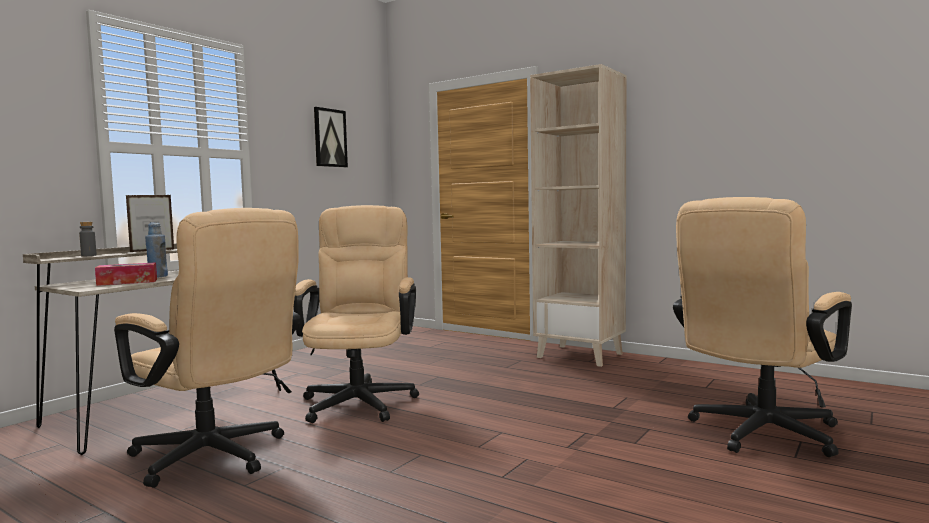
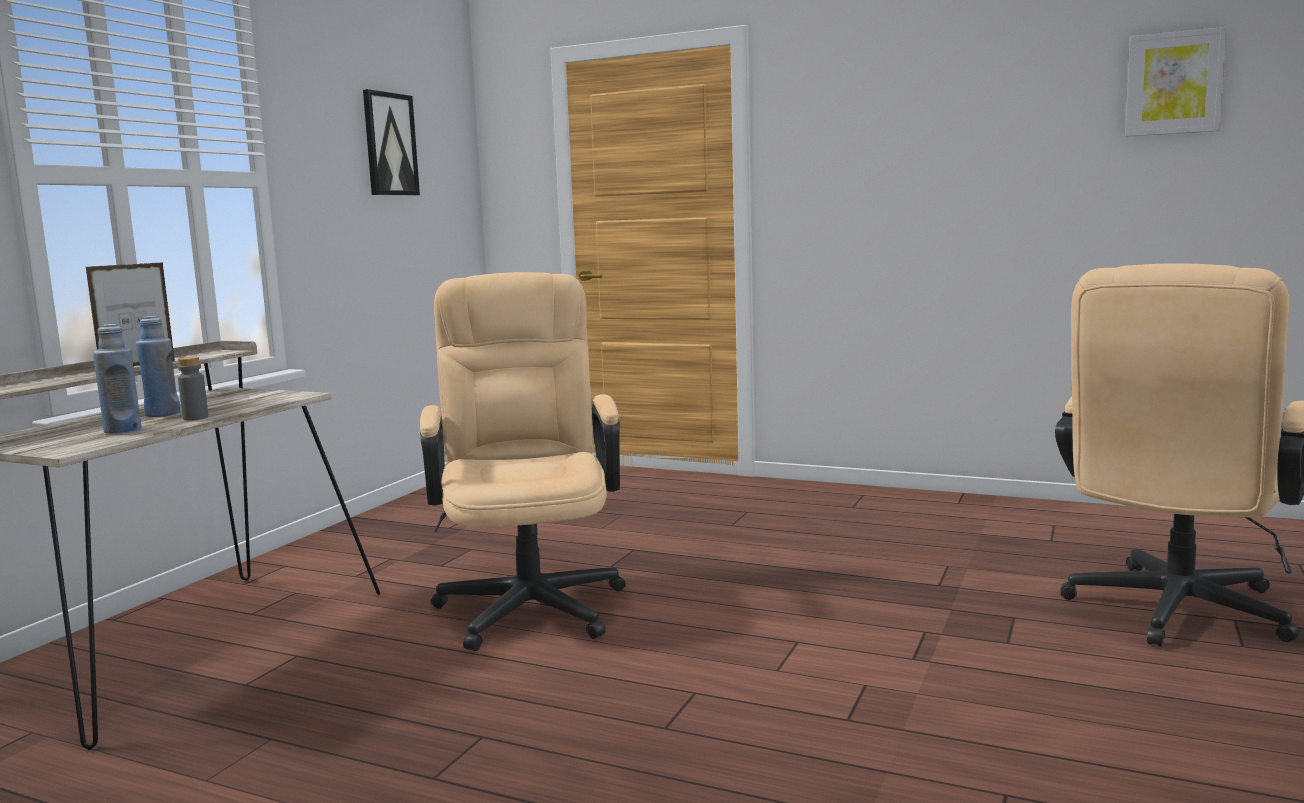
camera: 10 degrees left, 5 degrees up
grey bottle [79,222,97,256] -> grey bottle moved to [178,357,208,420]
tissue box [95,262,157,286] -> blue bottle [93,324,142,434]
beige office chair [114,208,301,488] -> none
beige bookcase [530,64,627,367] -> none
none -> picture [1125,27,1227,137]

